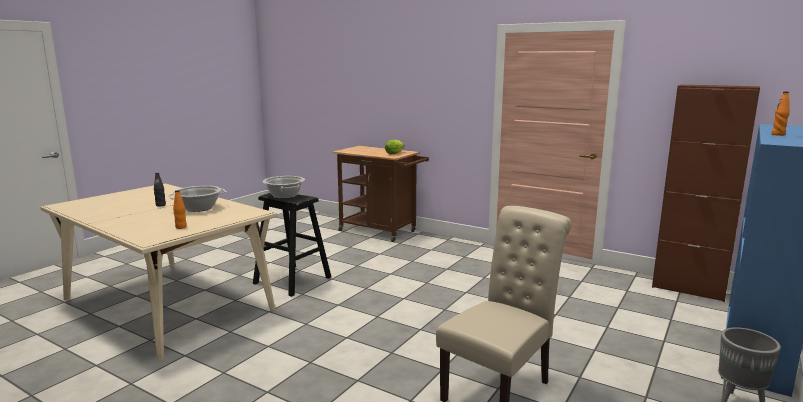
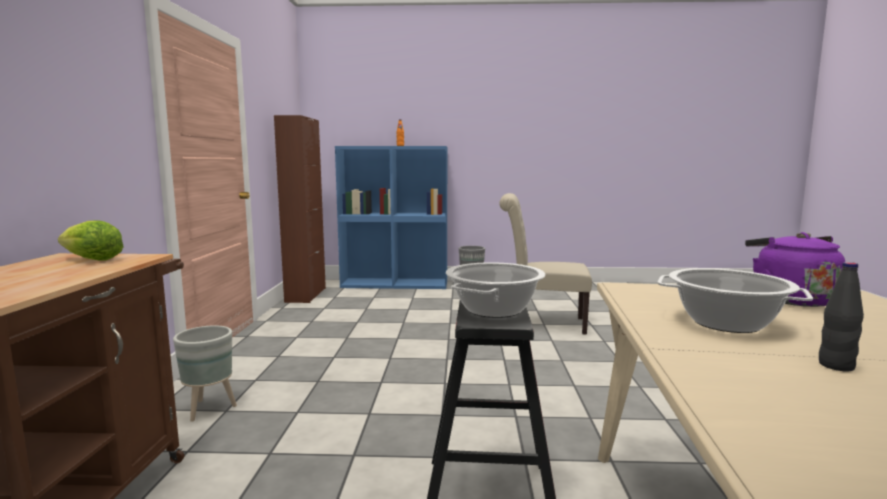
camera: 120 degrees left, 5 degrees down
orange bottle [173,190,187,229] -> purple kettle [745,232,845,307]
none -> grey planter [173,325,237,422]

